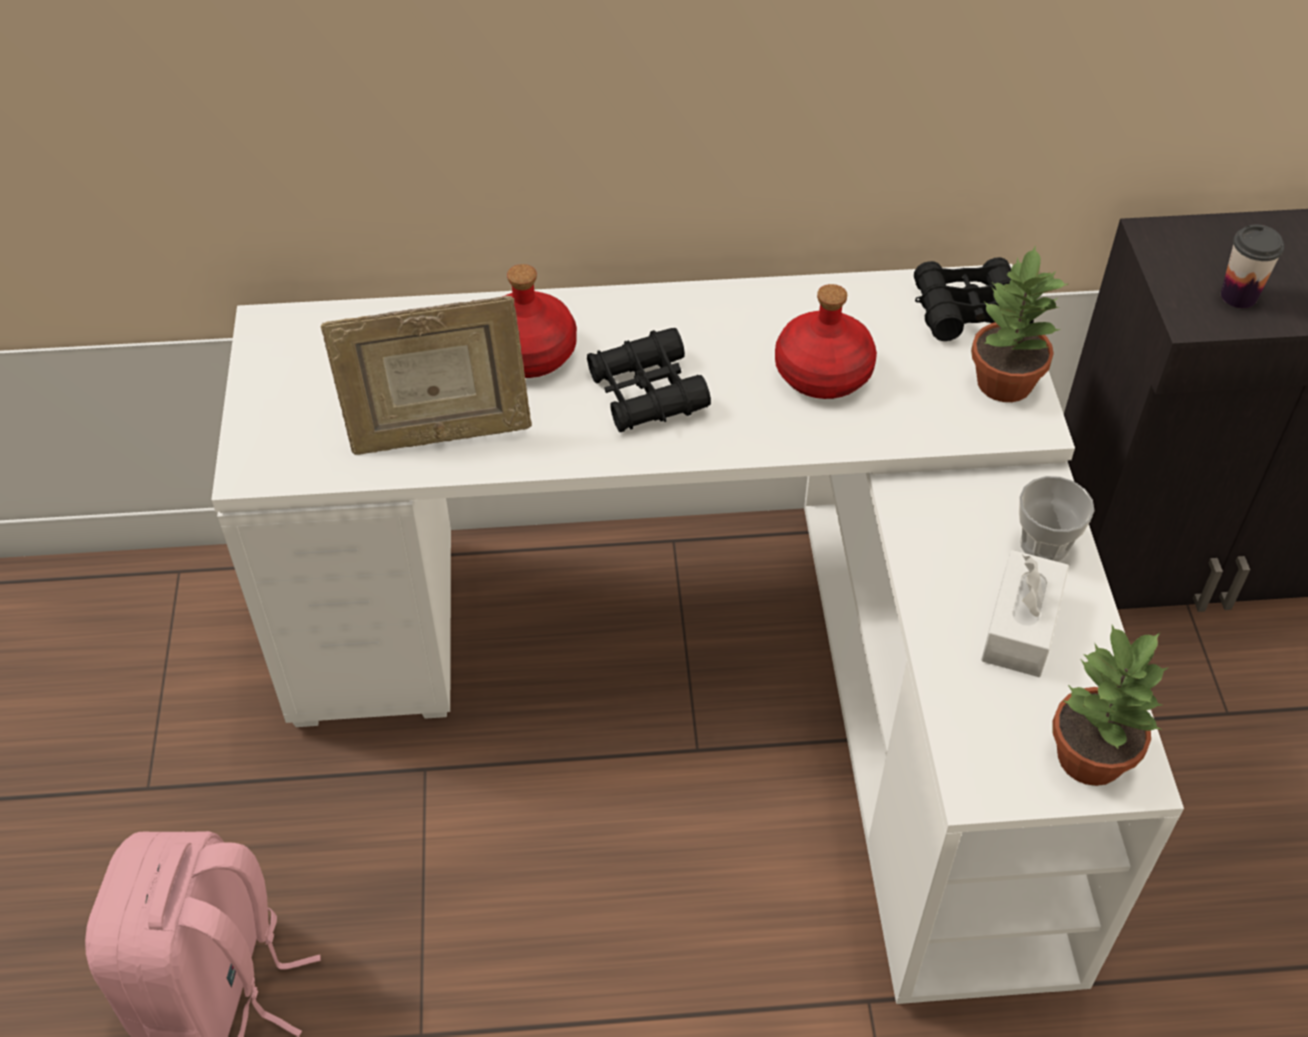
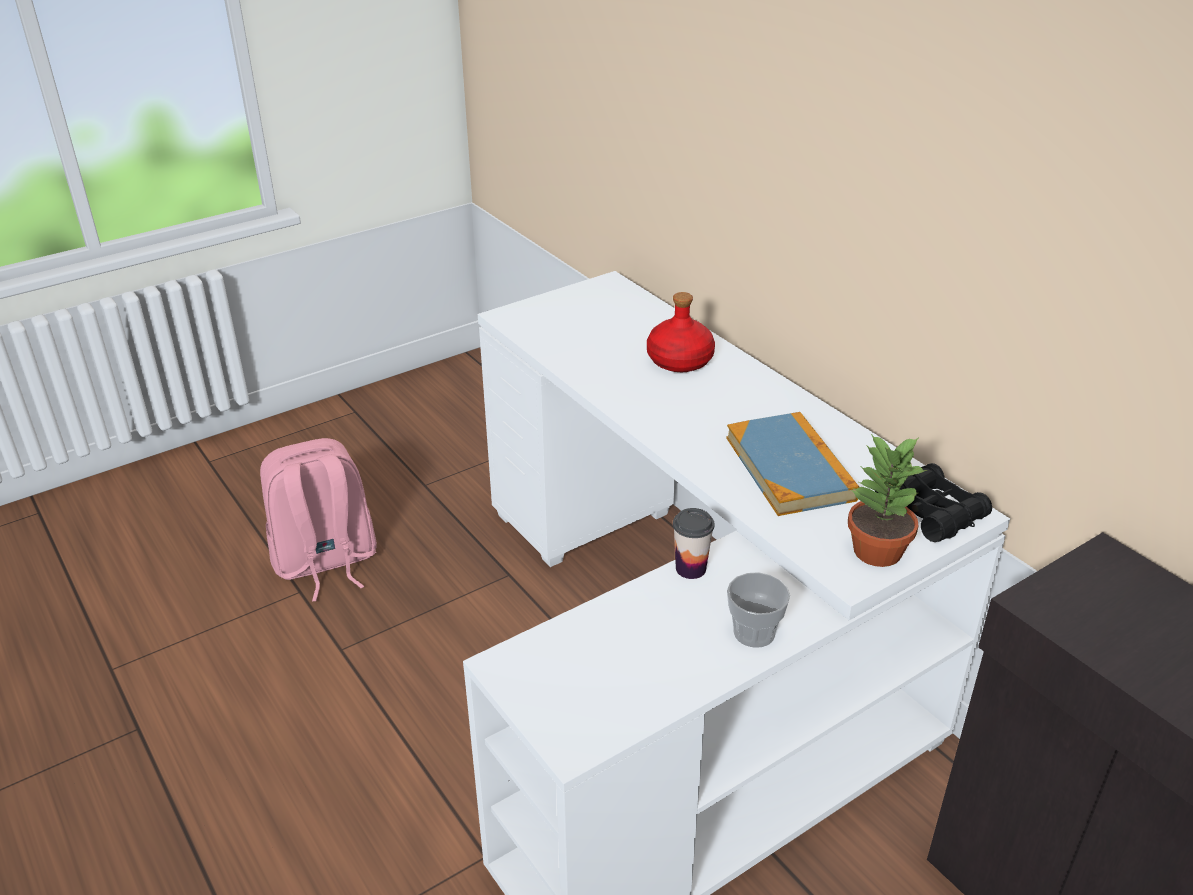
camera: 60 degrees right, 15 degrees down
picture frame [321,296,532,455] -> none
black binoculars [587,328,711,432] -> none
red bottle [775,284,877,399] -> book [726,412,859,516]
white tissue box [981,550,1069,677] -> none
potted plant [1053,625,1169,786] -> none
cup [1221,224,1284,308] -> cup moved to [673,508,714,579]

